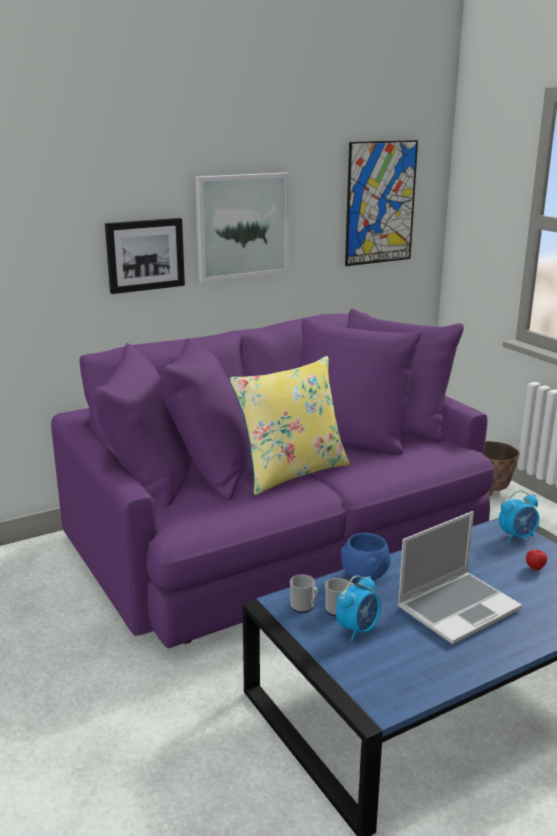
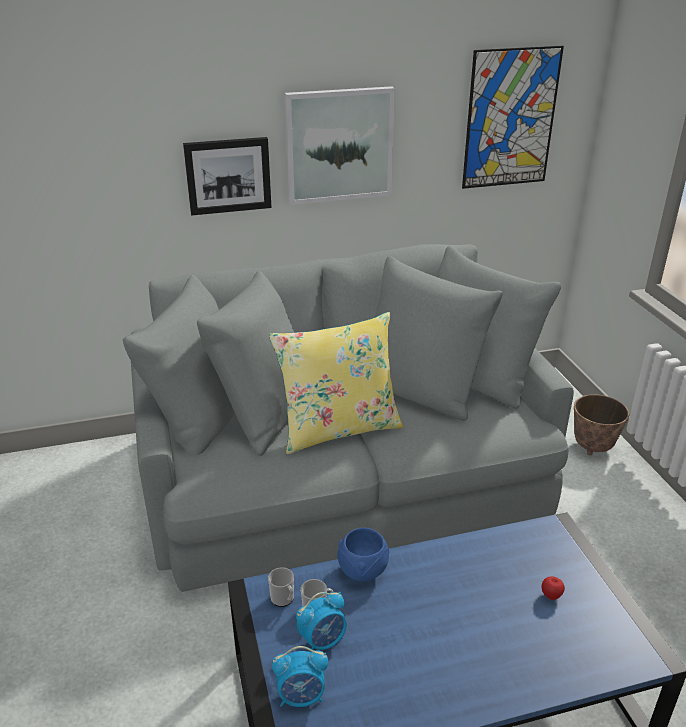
camera: 15 degrees right, 10 degrees up
purple sofa [51,308,494,648] -> grey sofa [122,244,574,592]
laptop [397,511,522,644] -> none
alarm clock [499,490,539,542] -> alarm clock moved to [272,646,328,707]

